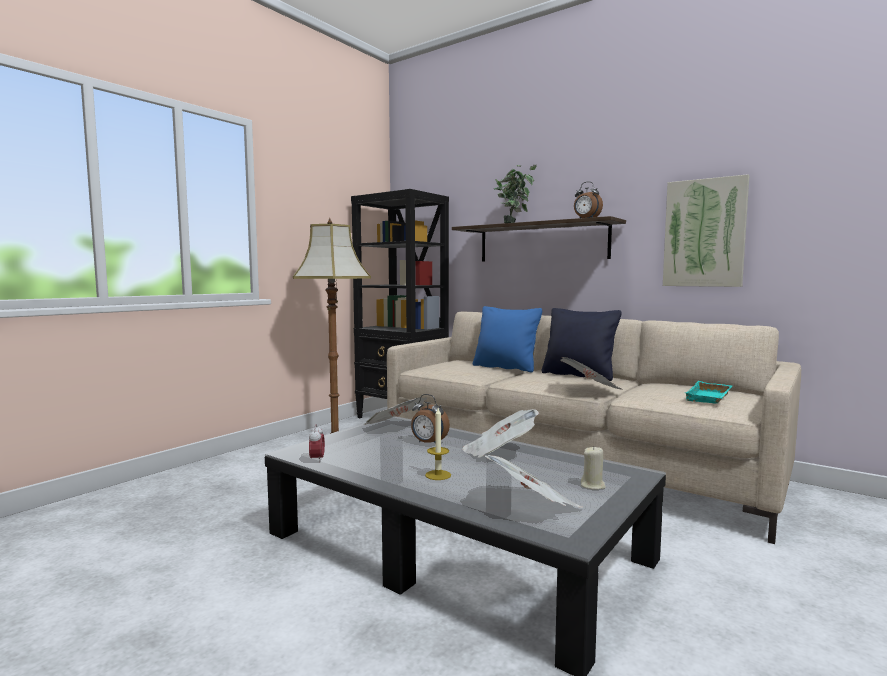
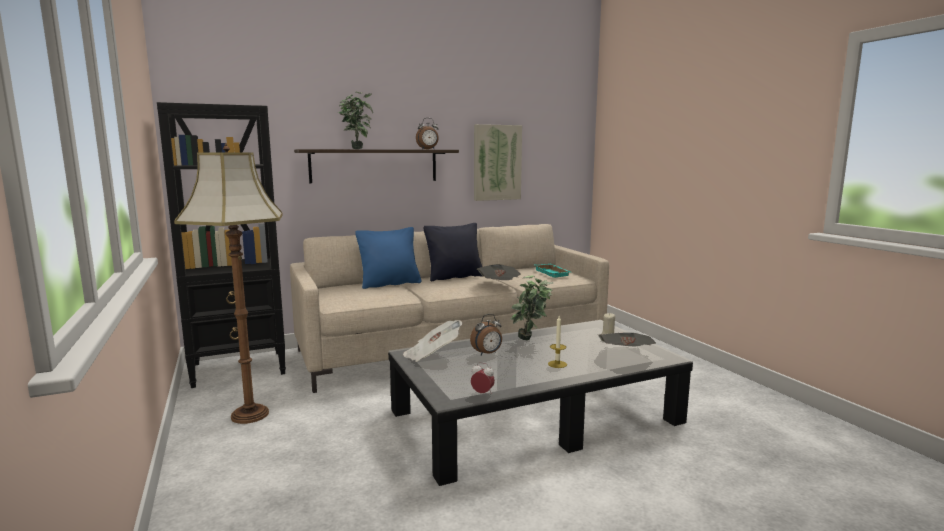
camera: 60 degrees left, 5 degrees up
newspaper [462,409,539,458] -> potted plant [510,275,553,340]

